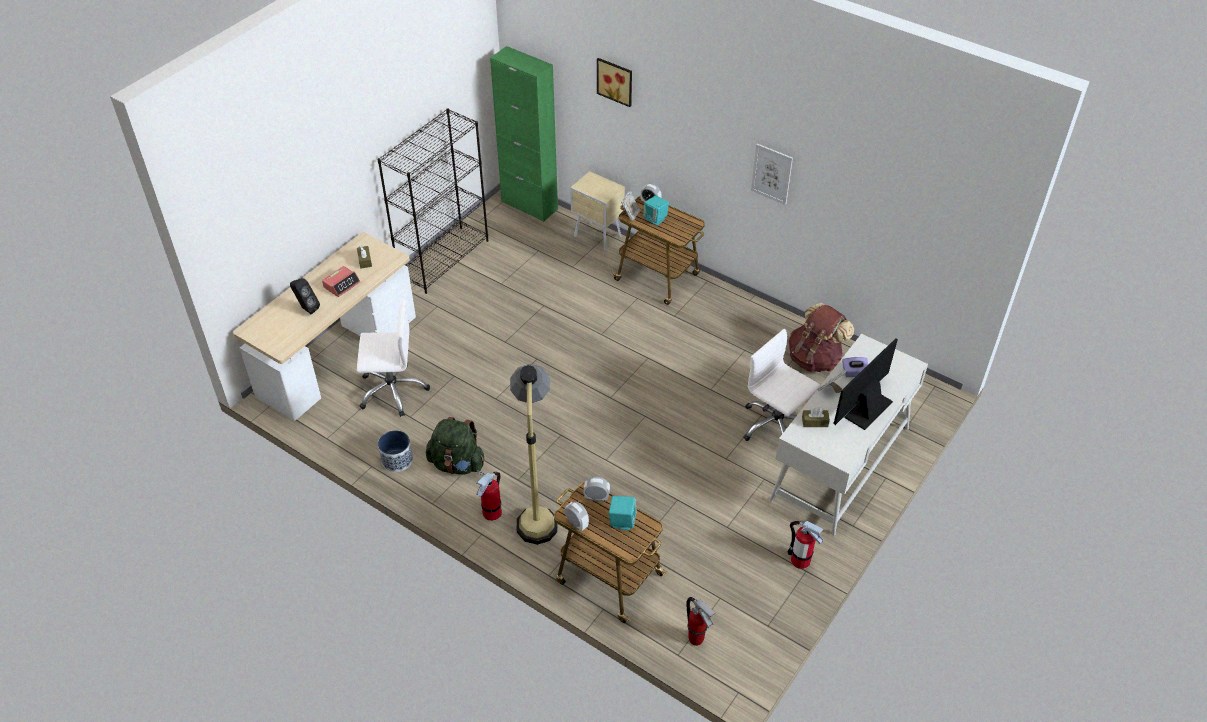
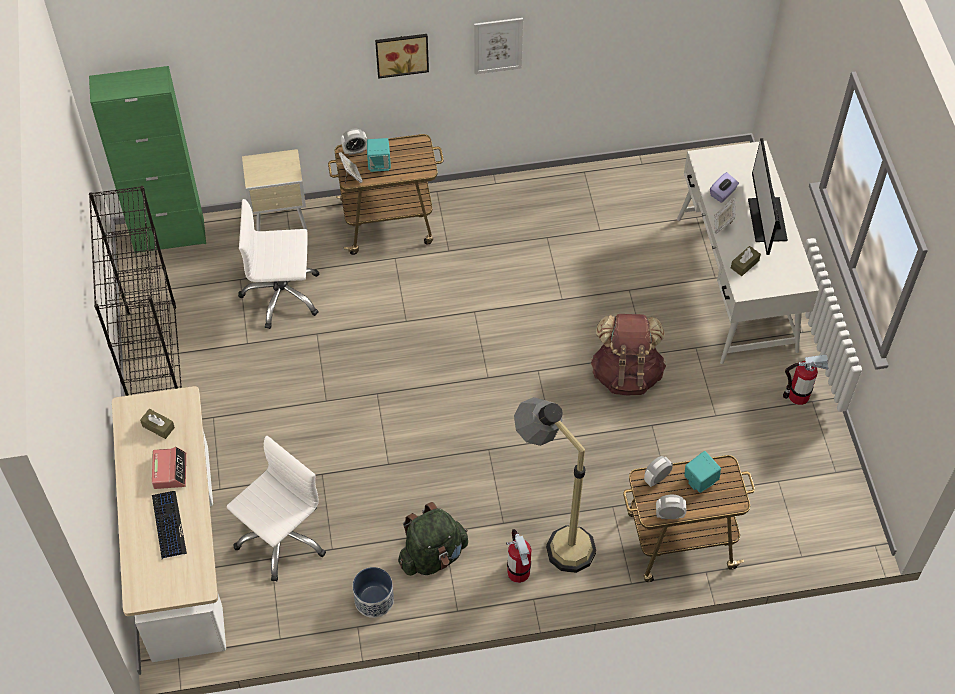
camera: 45 degrees left, 10 degrees up
black speaker [290,278,320,314] -> keyboard [152,491,187,560]
picture [597,58,632,107] -> picture moved to [375,34,429,79]
fire extinguisher [686,597,716,646] -> none
white office chair [744,329,820,441] -> white office chair moved to [238,199,319,329]
brown backpack [789,303,854,372] -> brown backpack moved to [591,314,666,396]

